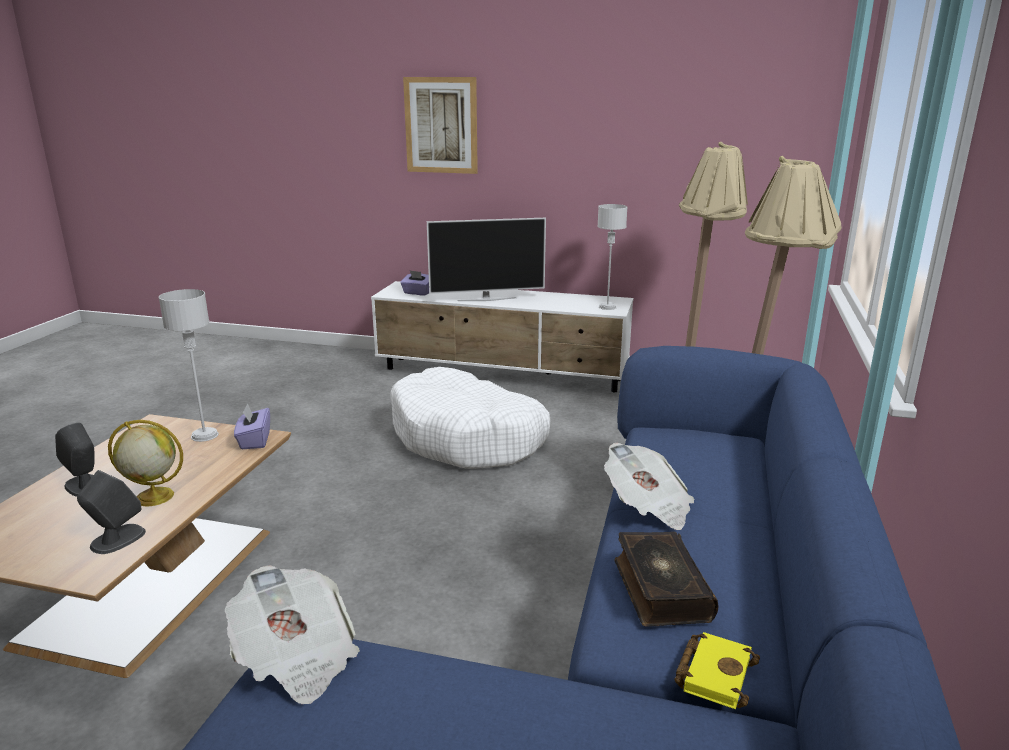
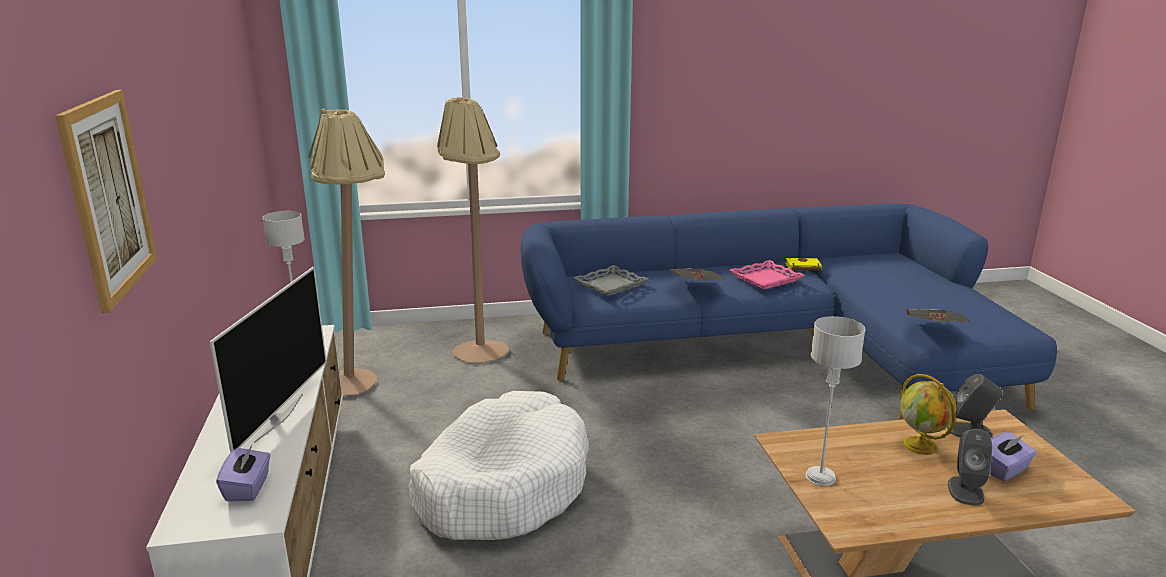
camera: 115 degrees left, 0 degrees up
purple tissue box [234,403,270,449] -> purple tissue box moved to [990,432,1037,481]
television [427,218,546,301] -> television turned 45 degrees clockwise [210,267,327,453]
book [614,532,719,627] -> pink tray [730,260,805,289]
none -> grey tray [574,265,648,296]

